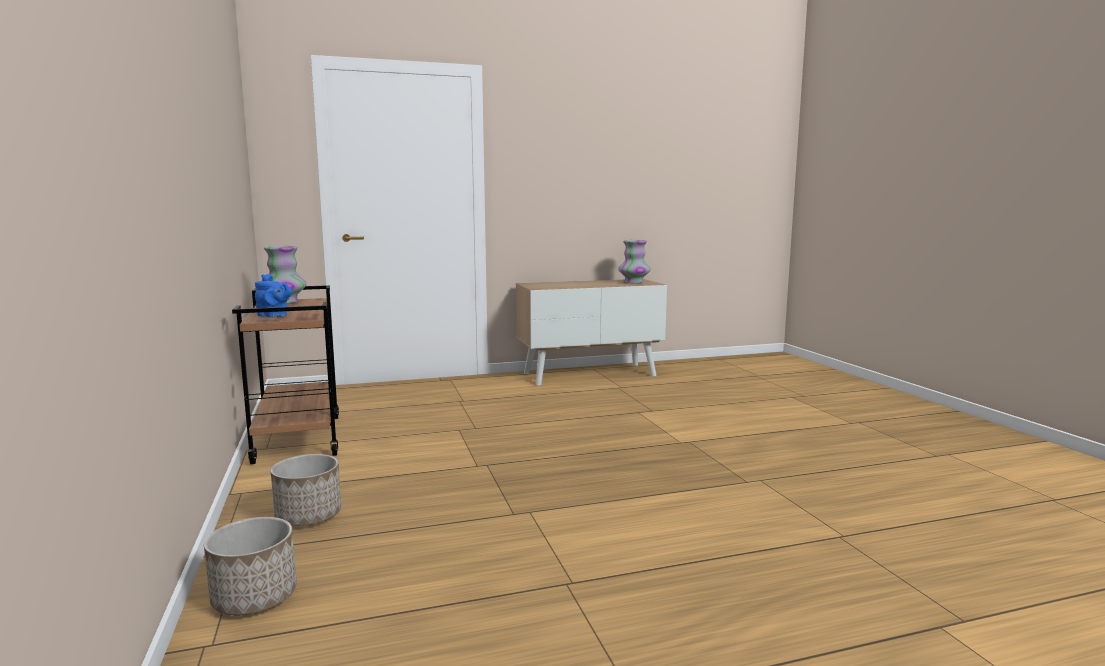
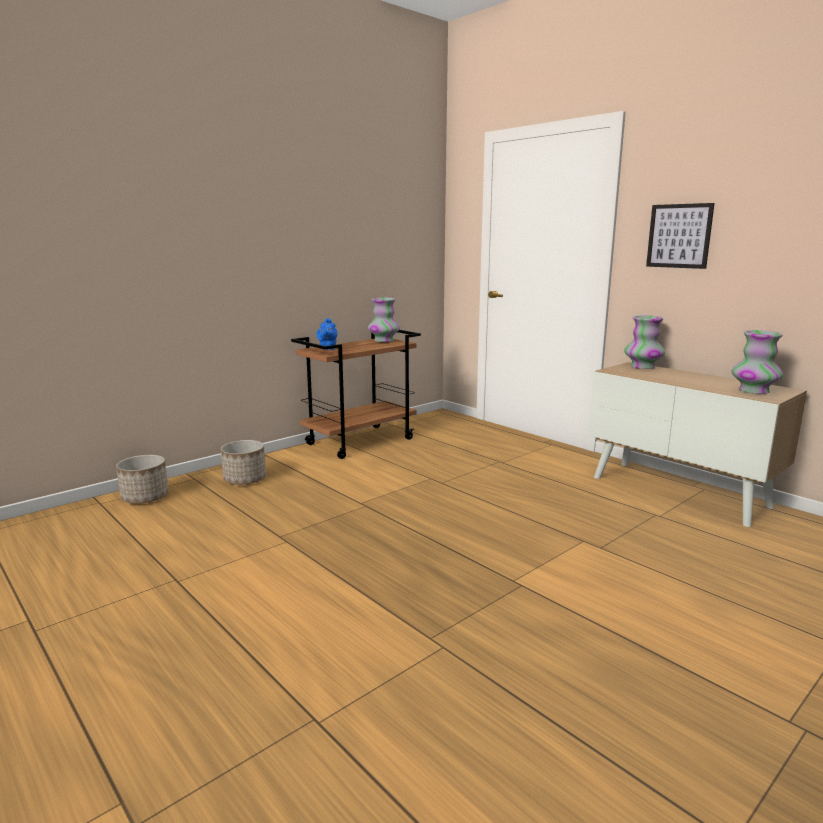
camera: 65 degrees right, 5 degrees up
none -> vase [624,315,665,369]
none -> picture [646,203,715,269]

